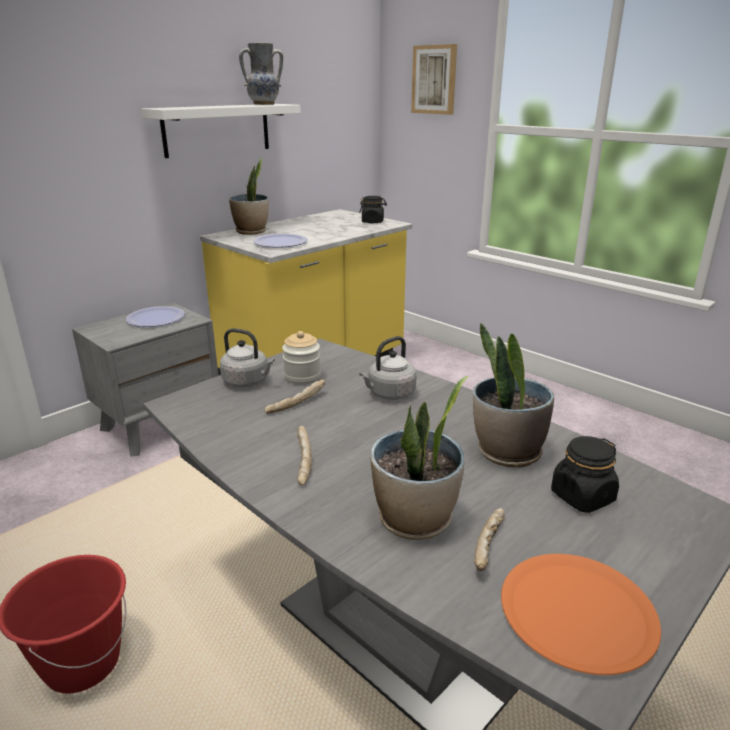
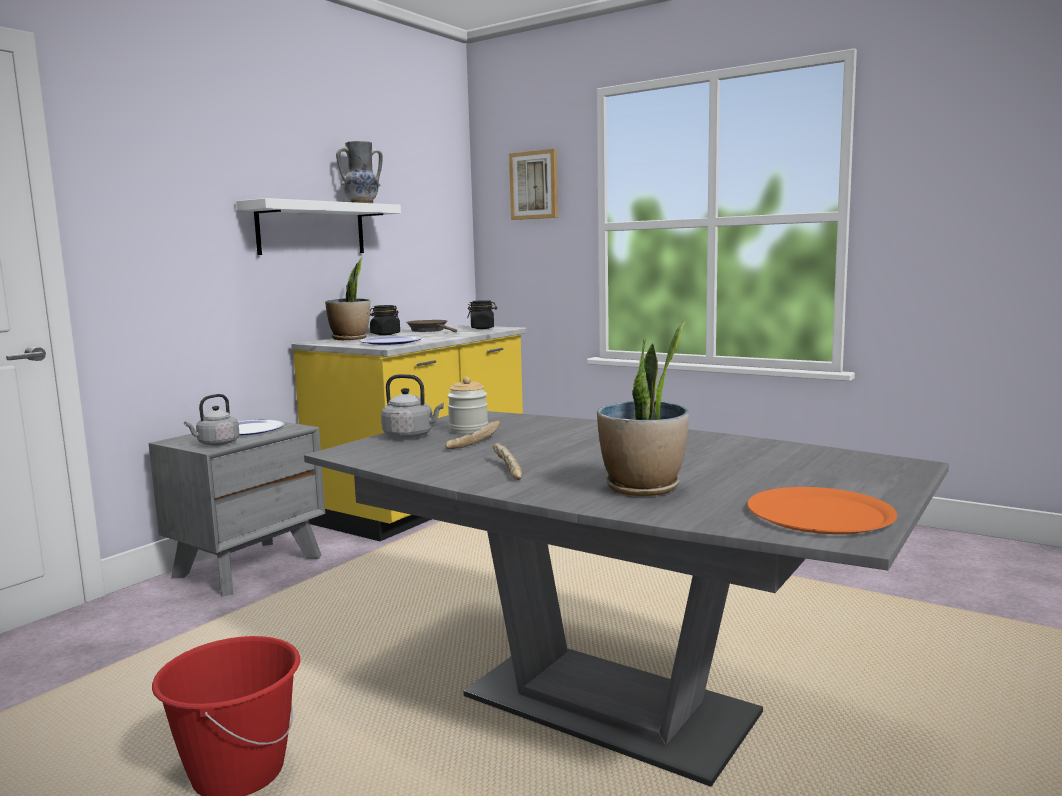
camera: 10 degrees left, 15 degrees down
grey kettle [359,336,417,400] -> grey kettle moved to [184,394,240,446]
potted plant [473,323,554,468] -> none
bread [473,508,505,571] -> none
black jar [551,436,619,513] -> black jar moved to [370,305,400,335]
none -> brown frying pan [406,320,457,332]

